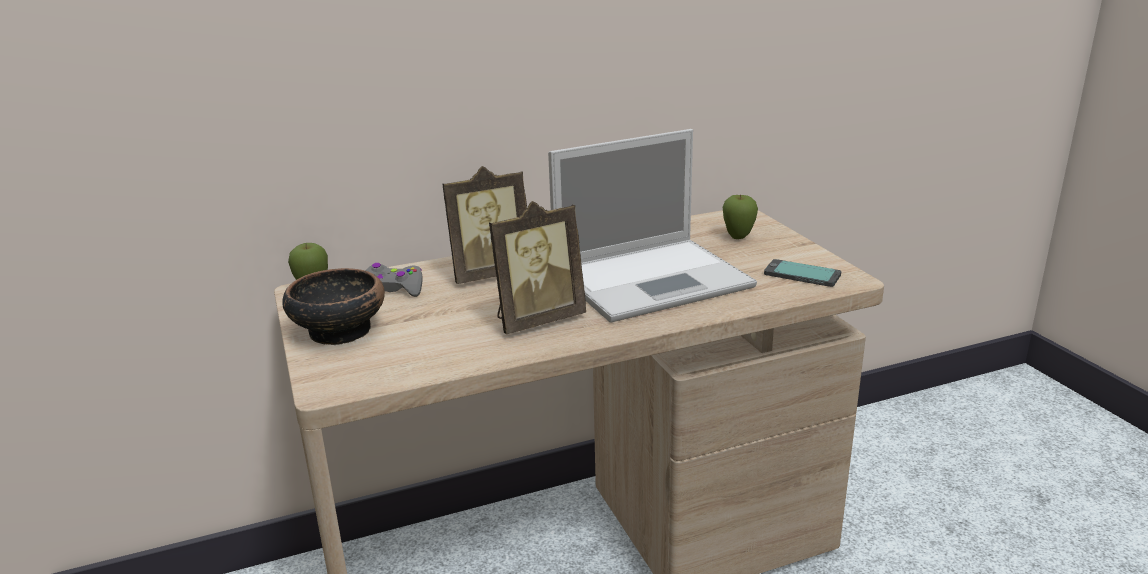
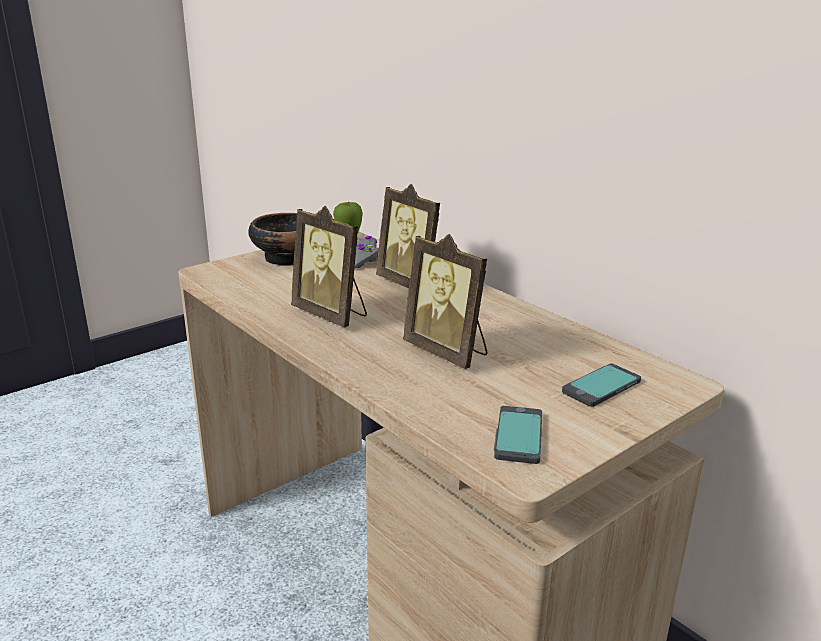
camera: 70 degrees right, 0 degrees up
laptop [548,129,757,323] -> picture frame [403,234,488,369]
apple [723,194,758,239] -> phone [562,364,641,407]

